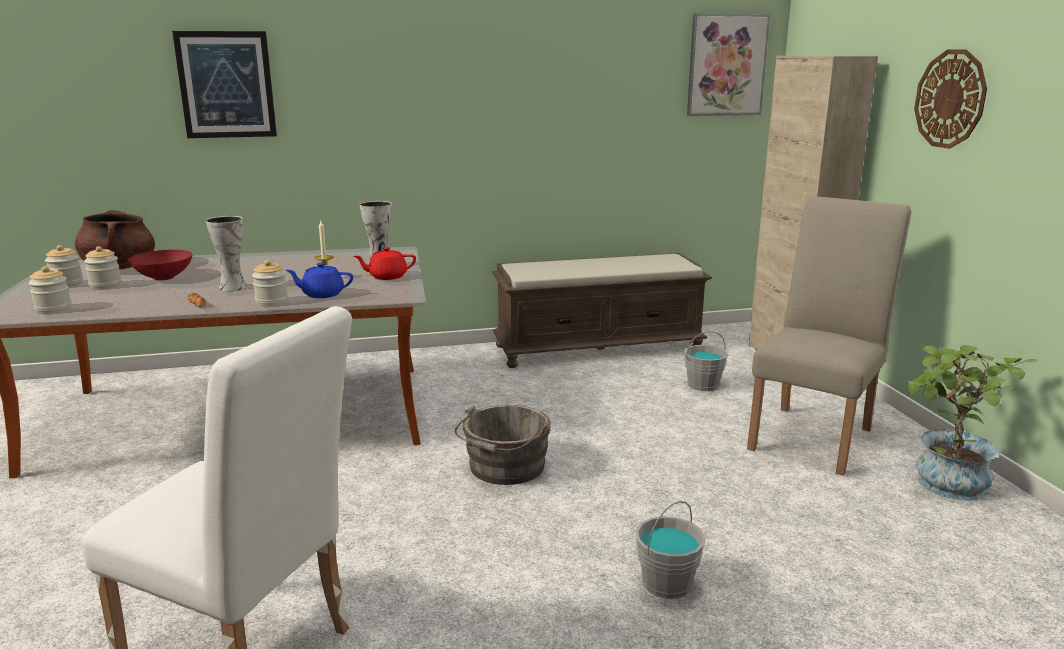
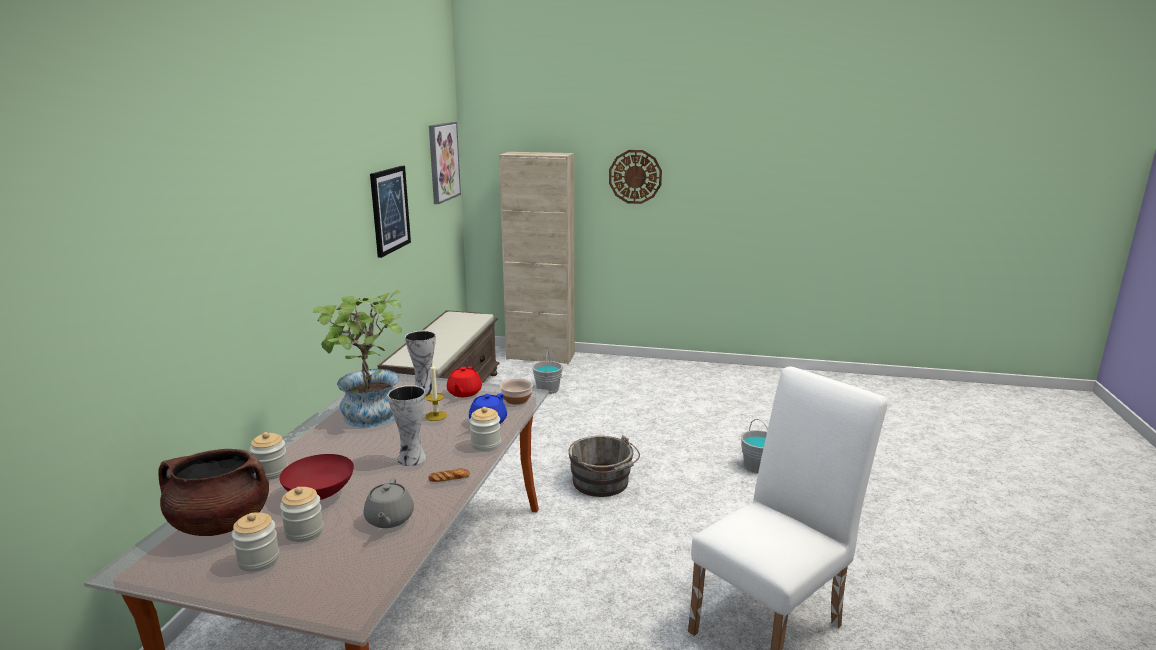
camera: 65 degrees left, 0 degrees up
jar [29,266,72,314] -> jar moved to [250,432,288,480]
picture [172,31,277,138] -> picture moved to [370,166,411,258]
beige chair [747,196,911,476] -> none
potted plant [908,345,1037,501] -> potted plant moved to [313,290,403,428]
none -> grey teapot [364,478,414,528]
none -> bowl [500,379,533,405]

